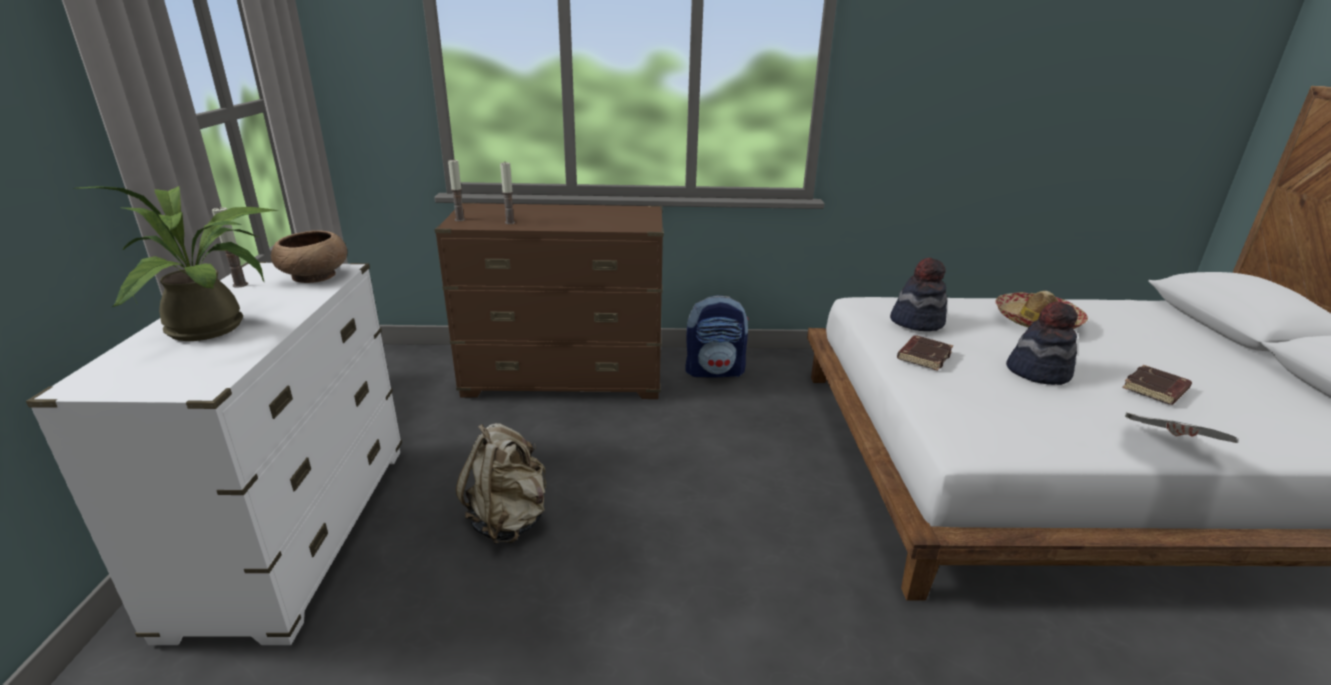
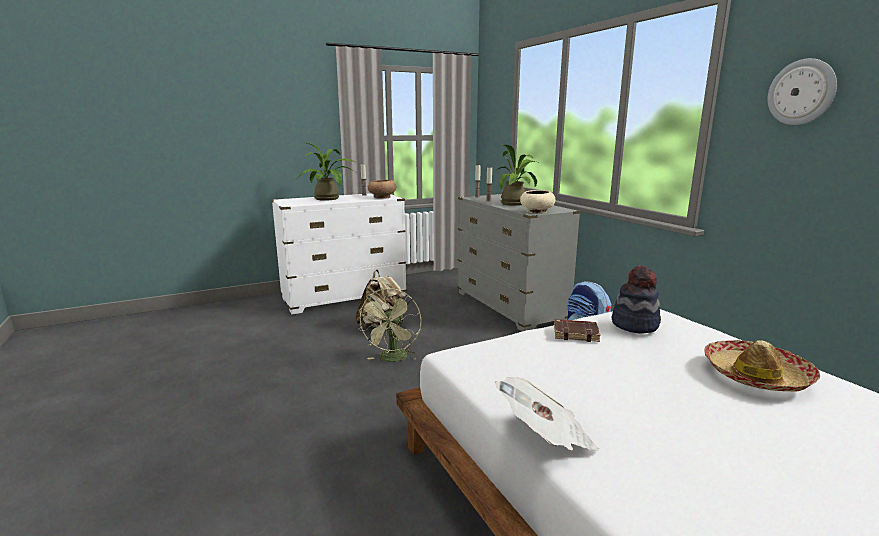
camera: 65 degrees right, 10 degrees down
brown dresser [435,203,664,399] -> grey dresser [457,194,581,331]
hat [1006,301,1078,385] -> none
brown book [1122,365,1192,405] -> none
none -> green fan [358,288,421,362]
none -> potted plant [495,144,537,206]
none -> beige bowl [520,190,555,213]
none -> wall clock [767,58,837,125]

